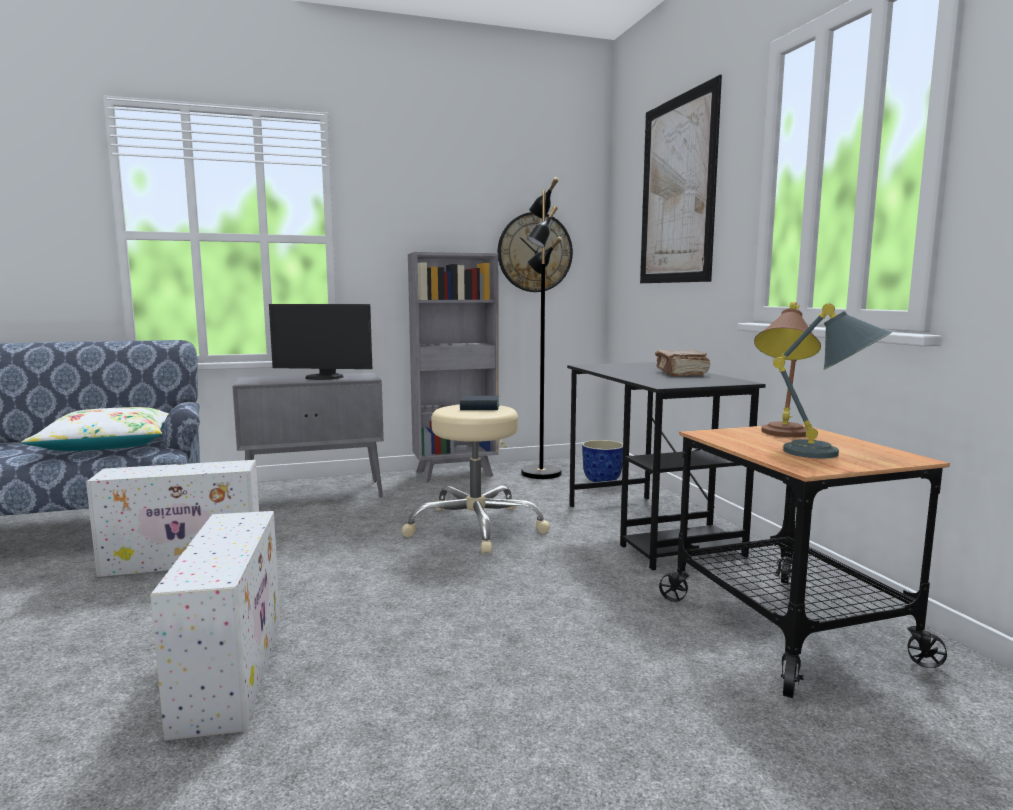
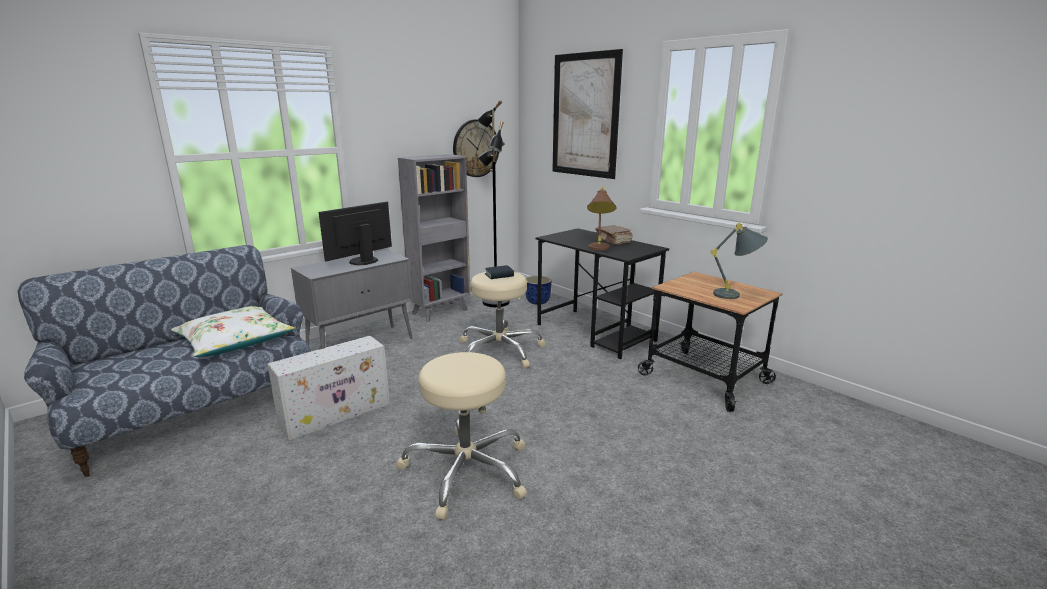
camera: 25 degrees left, 10 degrees up
white storage box [150,511,280,740] -> beige stool [396,352,527,520]
monitor [269,304,372,380] -> monitor turned 150 degrees clockwise [319,201,392,265]
brown table lamp [754,302,821,437] -> brown table lamp moved to [587,186,616,250]

